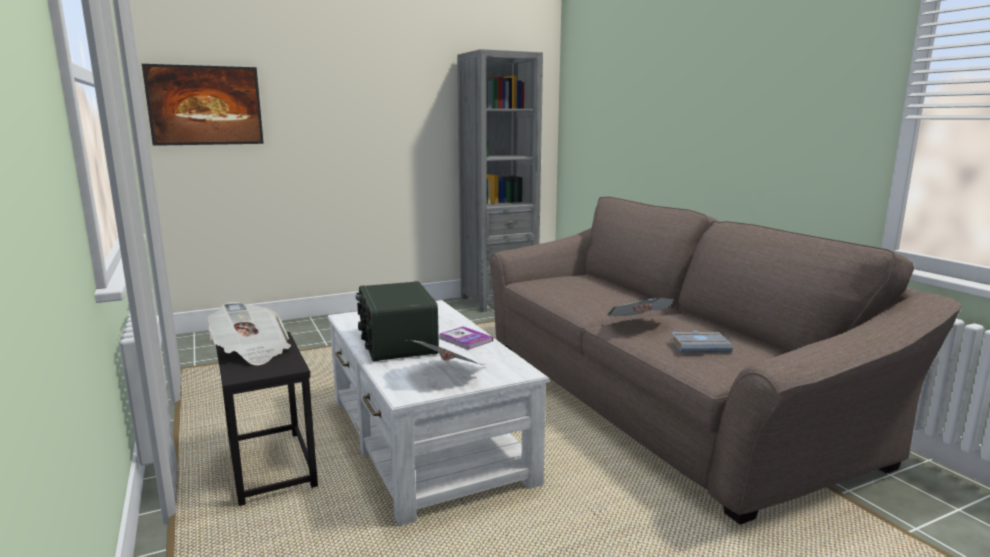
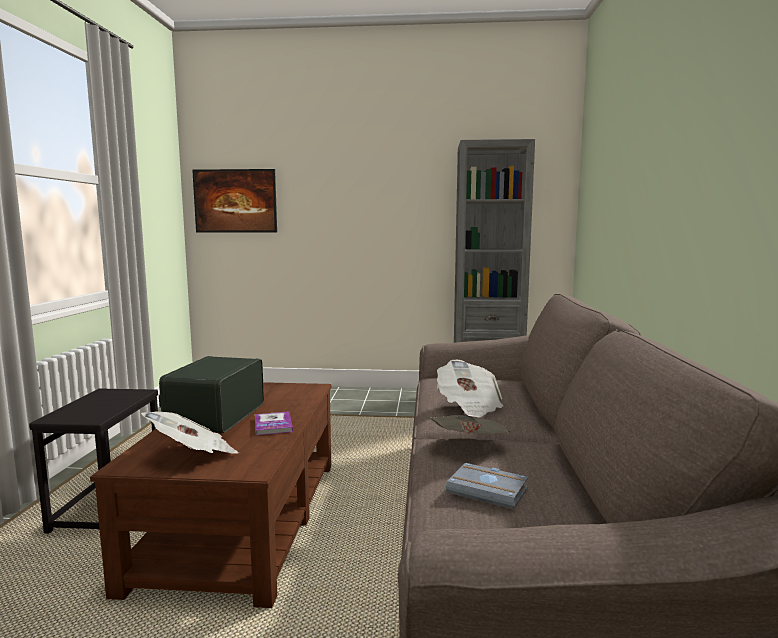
camera: 30 degrees right, 5 degrees down
newspaper [208,302,291,365] -> newspaper moved to [437,360,503,417]
white coffee table [328,300,549,526] -> brown coffee table [90,382,332,608]

